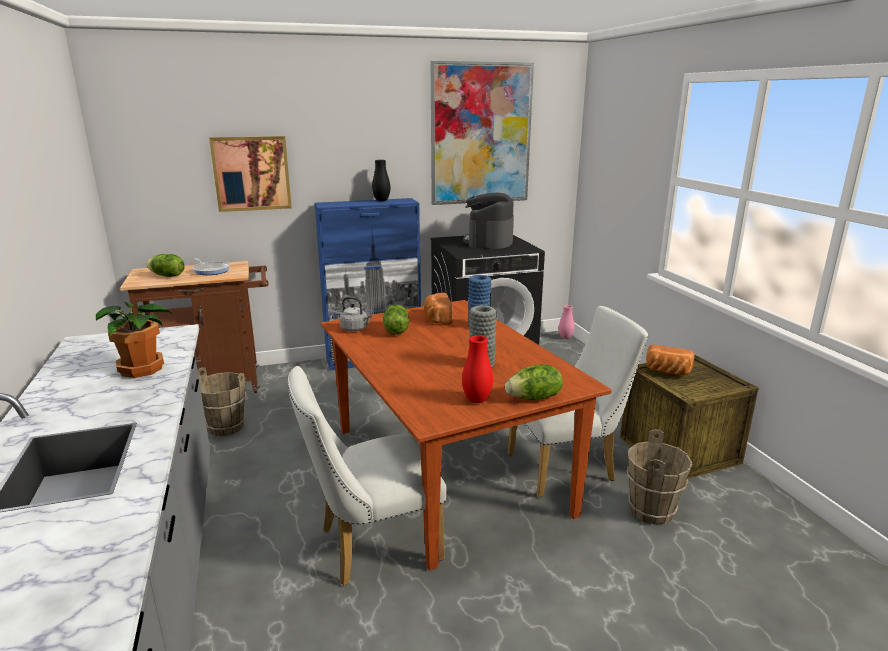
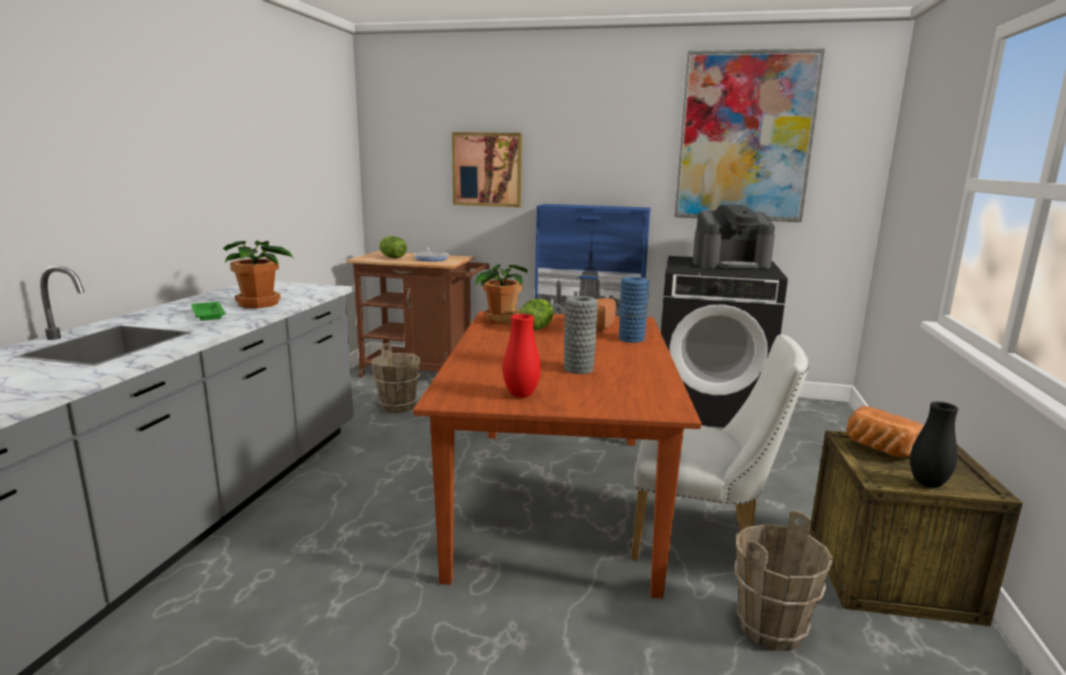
camera: 30 degrees right, 5 degrees down
white chair [288,366,447,585] -> none
grey kettle [340,297,372,331] -> potted plant [475,264,527,325]
black vase [372,160,390,201] -> black vase moved to [910,402,958,488]
coffee machine [463,193,514,249] -> coffee machine turned 135 degrees counterclockwise [693,205,775,270]
lettuce [505,364,563,400] -> none
pink vase [559,305,574,339] -> none
none -> green tray [191,302,226,321]

